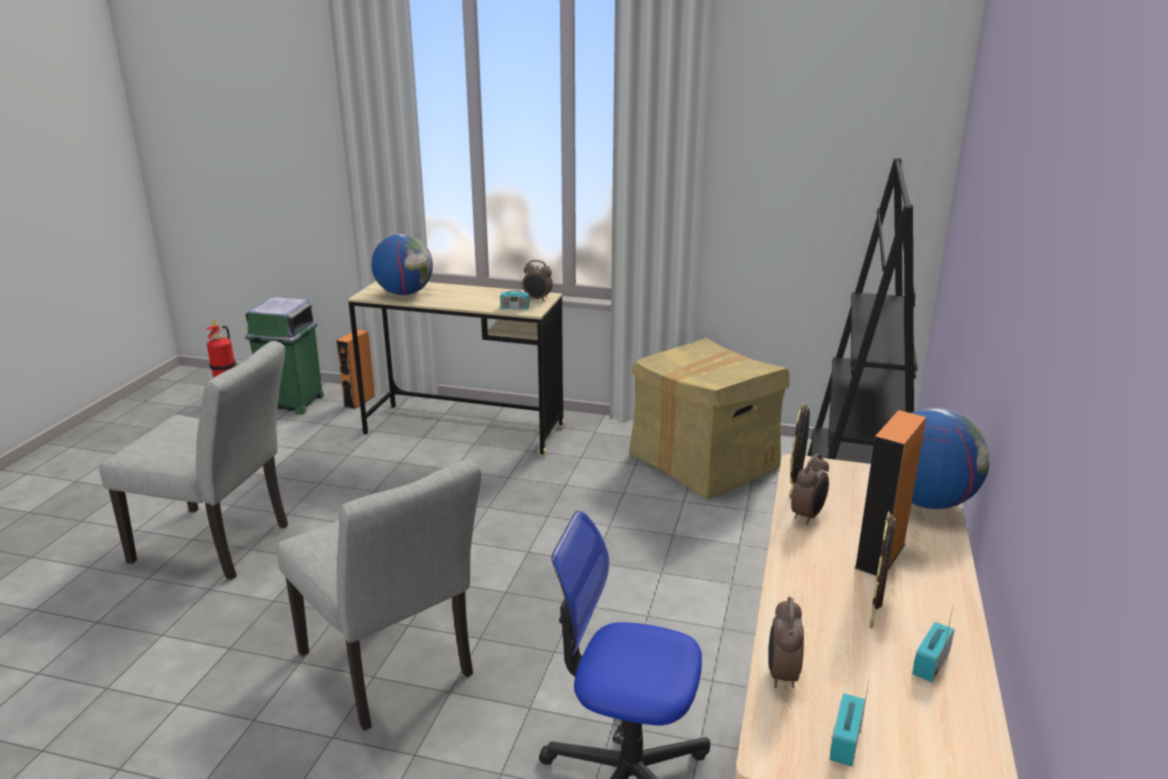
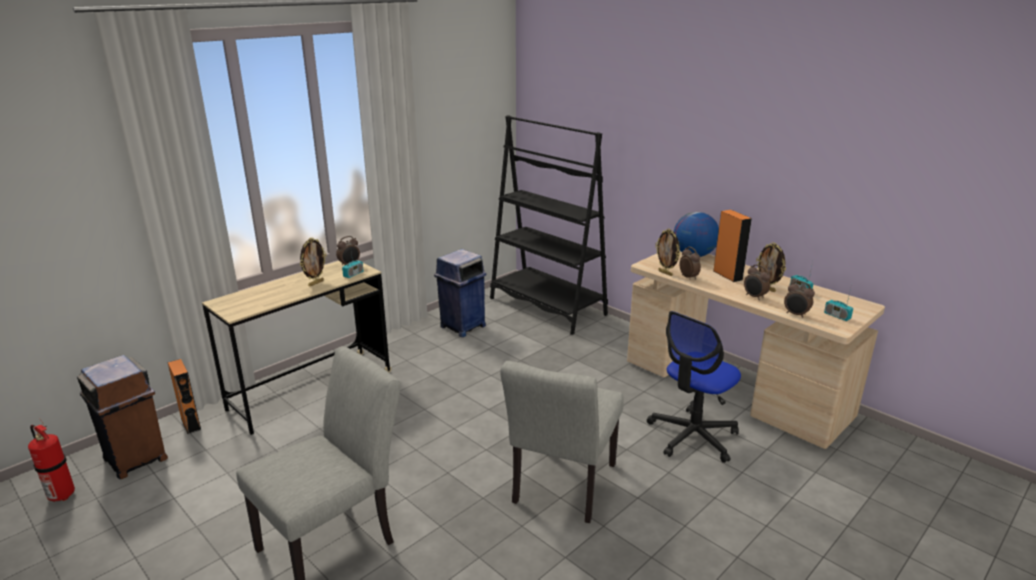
camera: 60 degrees left, 0 degrees up
green trash can [245,297,324,415] -> brown trash can [77,355,168,479]
grey chair [277,459,481,730] -> grey chair turned 120 degrees clockwise [500,361,624,523]
globe [371,234,433,295] -> none
cardboard box [629,338,790,499] -> blue trash can [434,249,487,337]
none -> picture frame [300,238,327,286]
none -> alarm clock [744,264,770,300]

